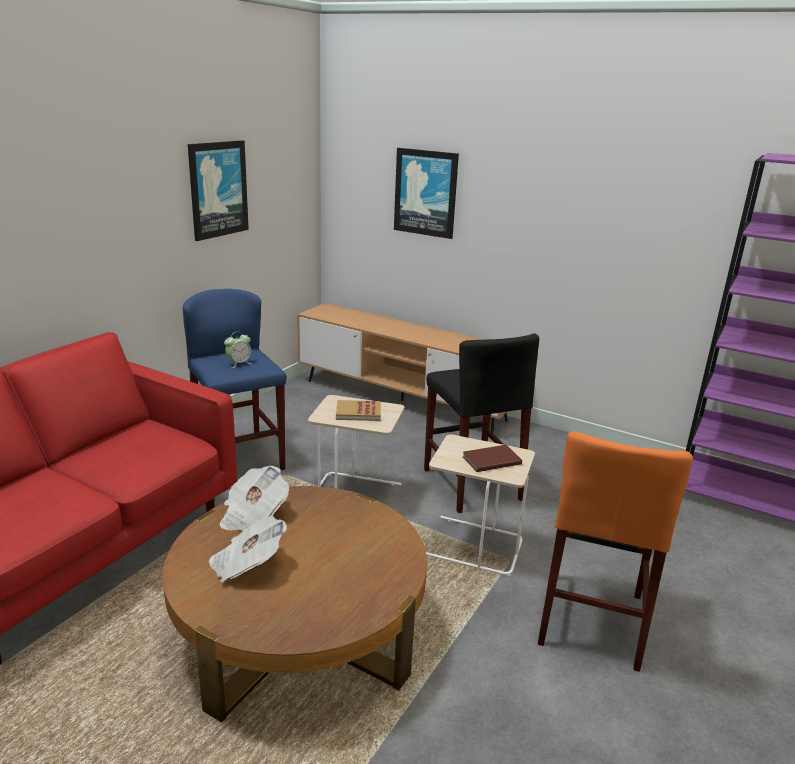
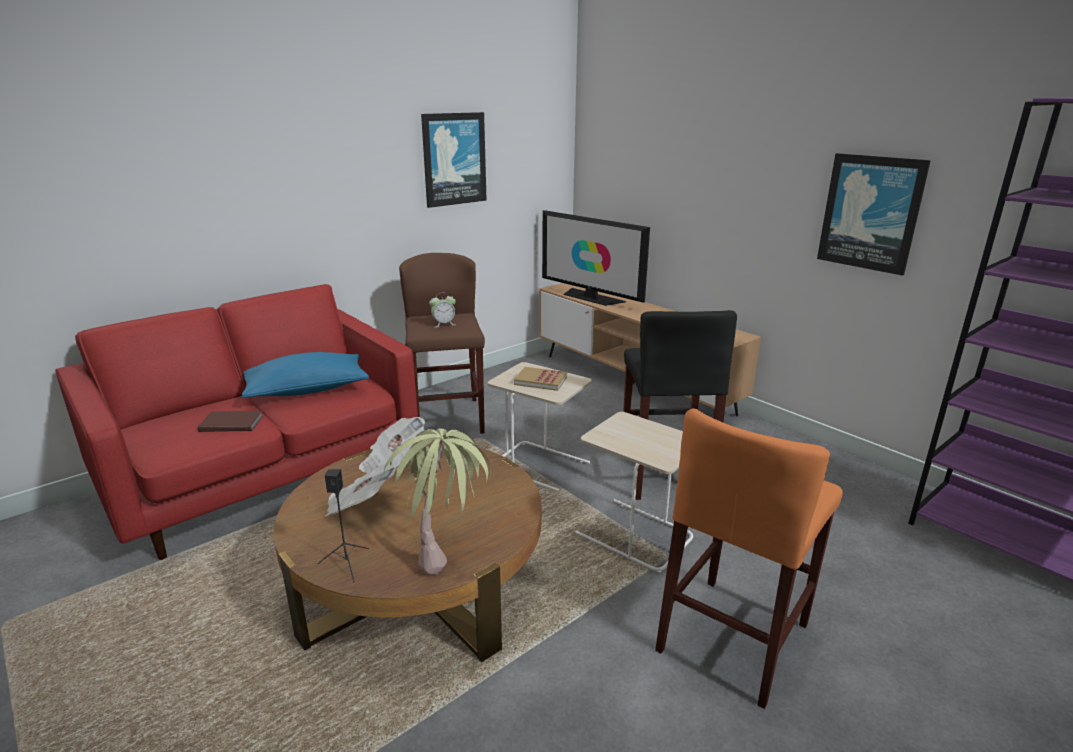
camera: 20 degrees right, 0 degrees up
blue stool [183,289,286,470] -> brown stool [399,253,485,434]
picture [394,148,459,239] -> picture moved to [817,153,931,276]
brown book [463,445,522,472] -> brown book moved to [198,411,263,432]
none -> blue pillow [242,352,369,398]
none -> black speaker [318,469,369,582]
none -> potted plant [384,429,491,575]
none -> television [542,210,650,306]

